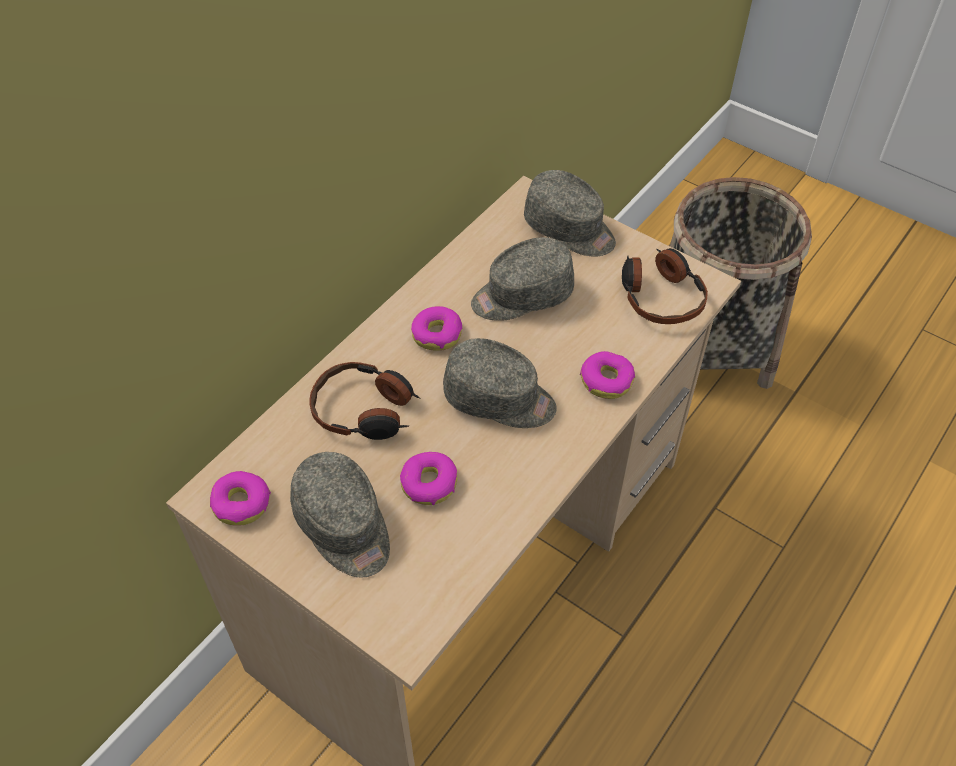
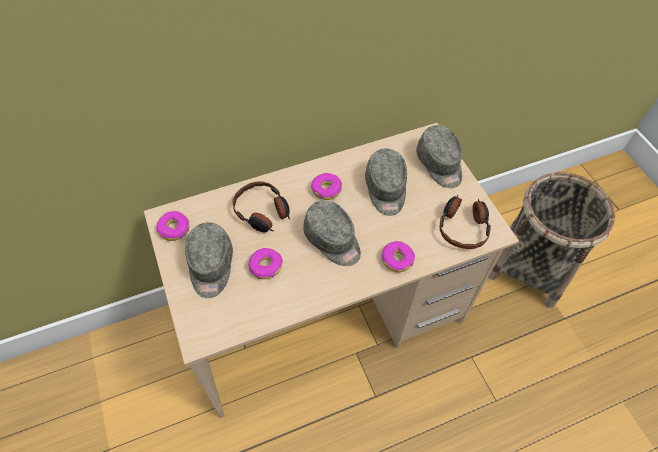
camera: 30 degrees right, 5 degrees up
grey cap [471,237,574,321] -> grey cap turned 105 degrees counterclockwise [365,149,407,216]

